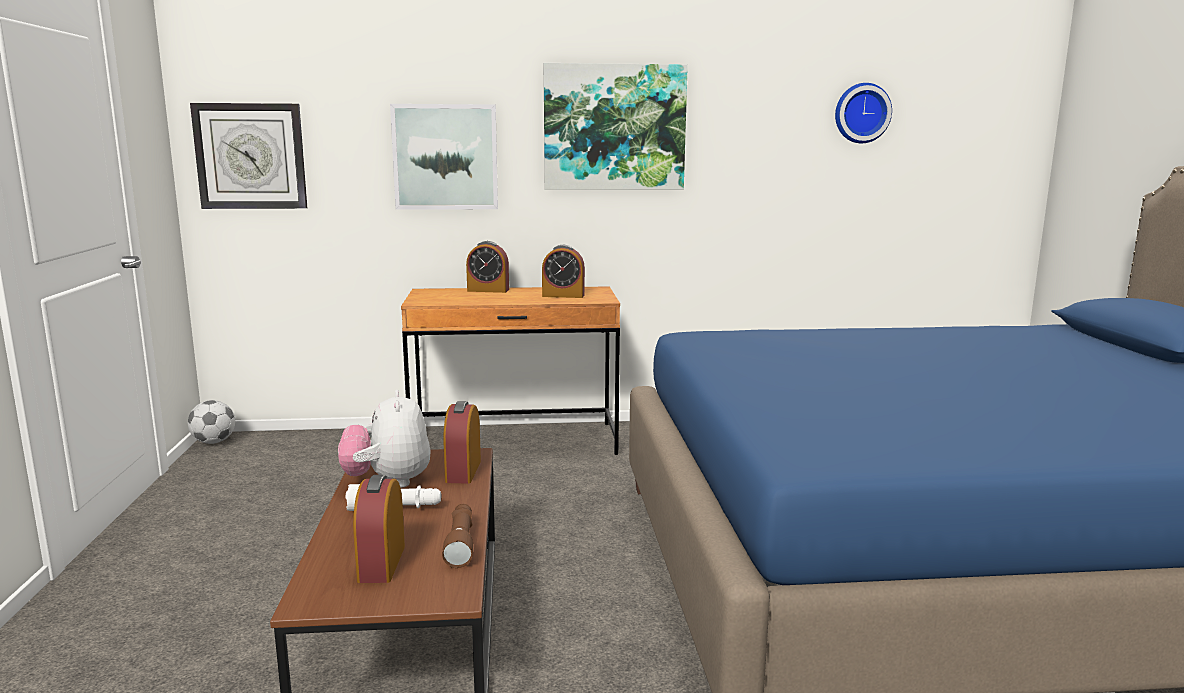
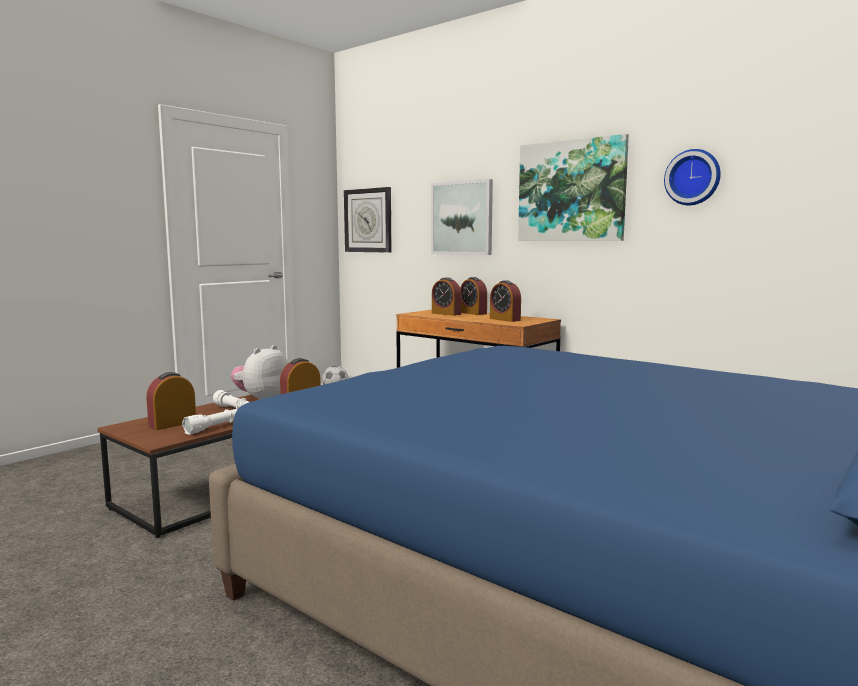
camera: 45 degrees right, 5 degrees down
brown flashlight [442,504,473,568] -> white flashlight [182,409,237,435]
wall clock [835,83,892,143] -> wall clock moved to [664,149,721,205]
none -> alarm clock [432,277,461,316]

